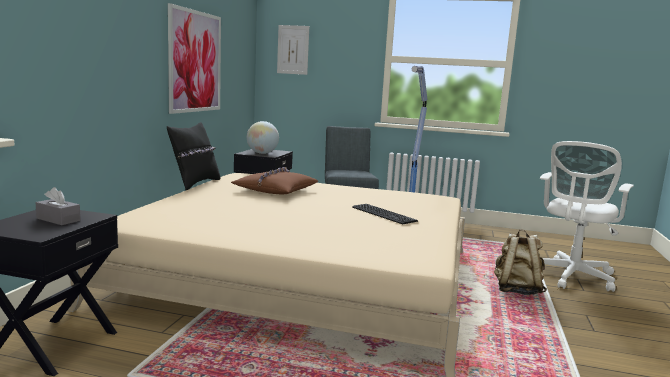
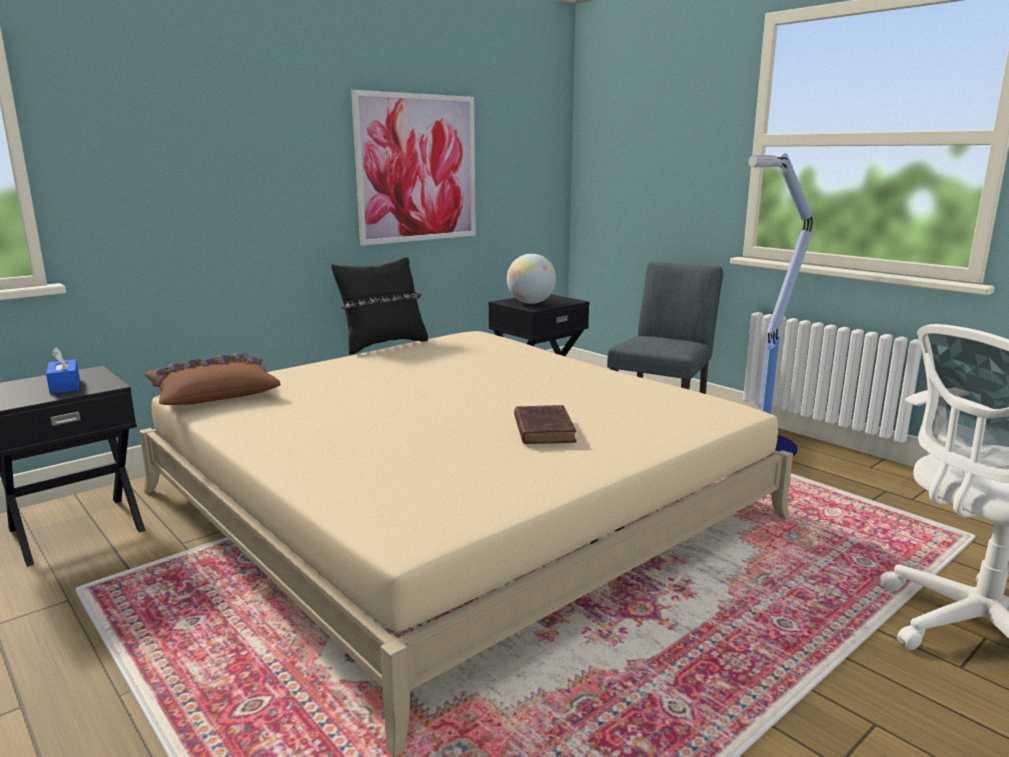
camera: 35 degrees right, 5 degrees up
grey tissue box [36,187,81,225] -> blue tissue box [46,347,80,394]
brown pillow [231,167,318,194] -> brown pillow moved to [145,353,281,405]
picture [277,25,309,75] -> none
keyboard [352,204,418,224] -> brown book [514,405,577,444]
beige backpack [494,229,547,295] -> none

